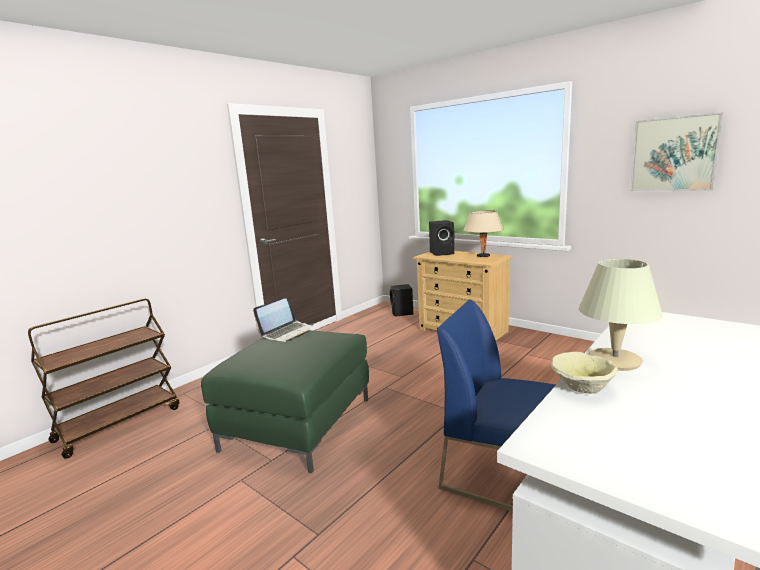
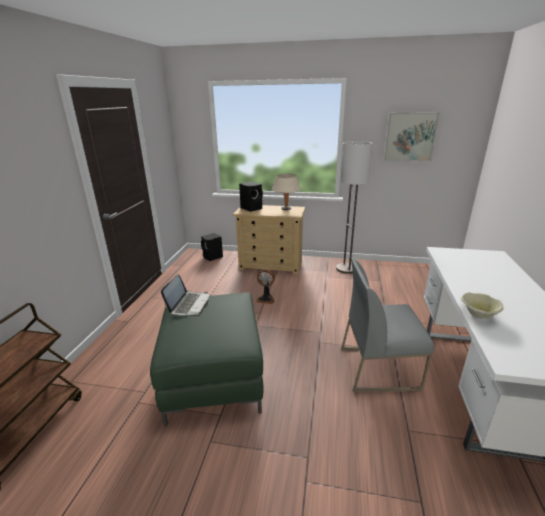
camera: 30 degrees left, 10 degrees up
blue chair [437,300,556,512] -> grey chair [341,258,434,392]
beige table lamp [579,259,663,371] -> none
none -> fan [256,269,275,304]
none -> floor lamp [336,141,372,274]

